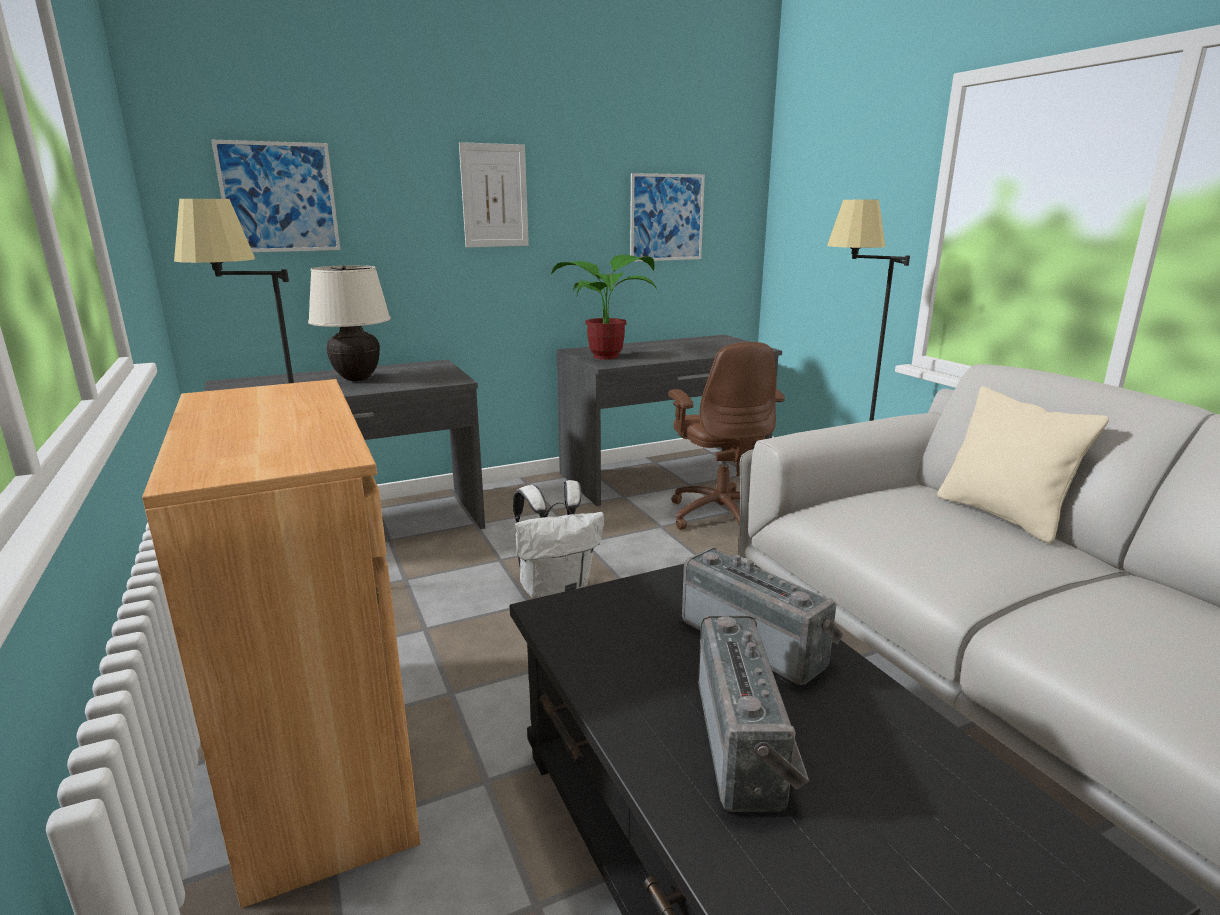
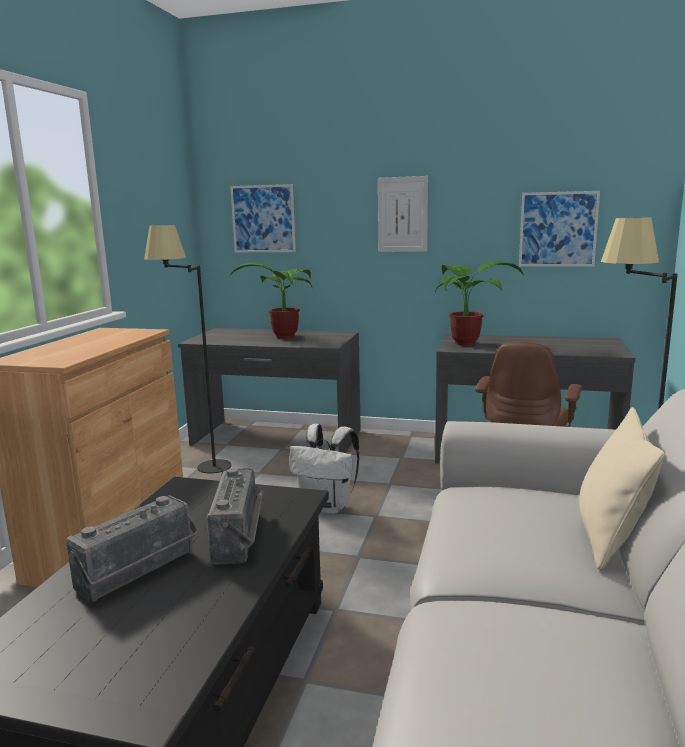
camera: 40 degrees right, 5 degrees down
beige table lamp [308,265,391,381] -> potted plant [229,262,312,339]

